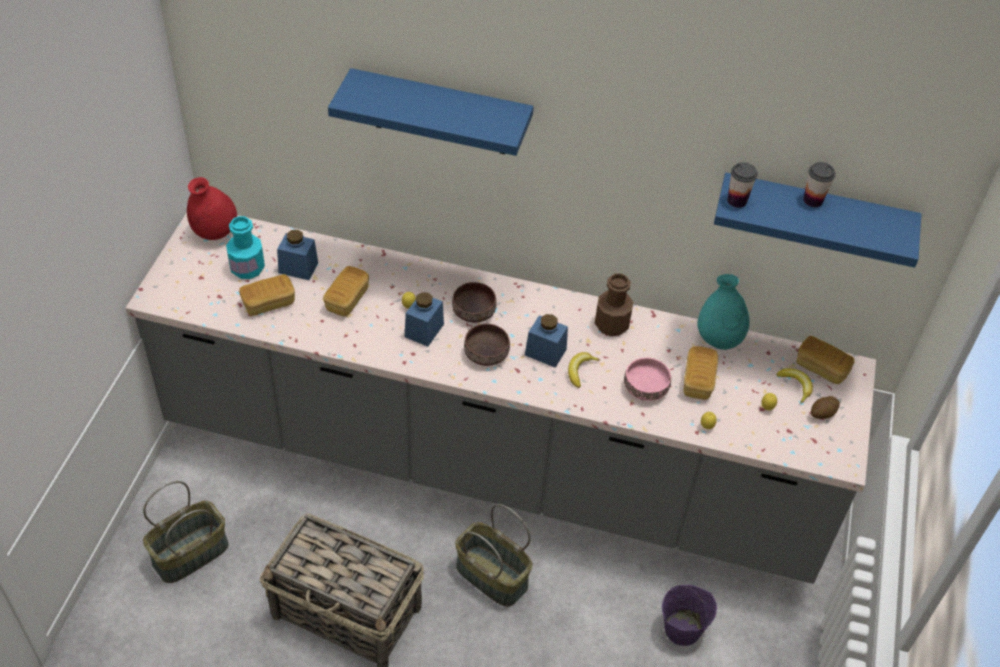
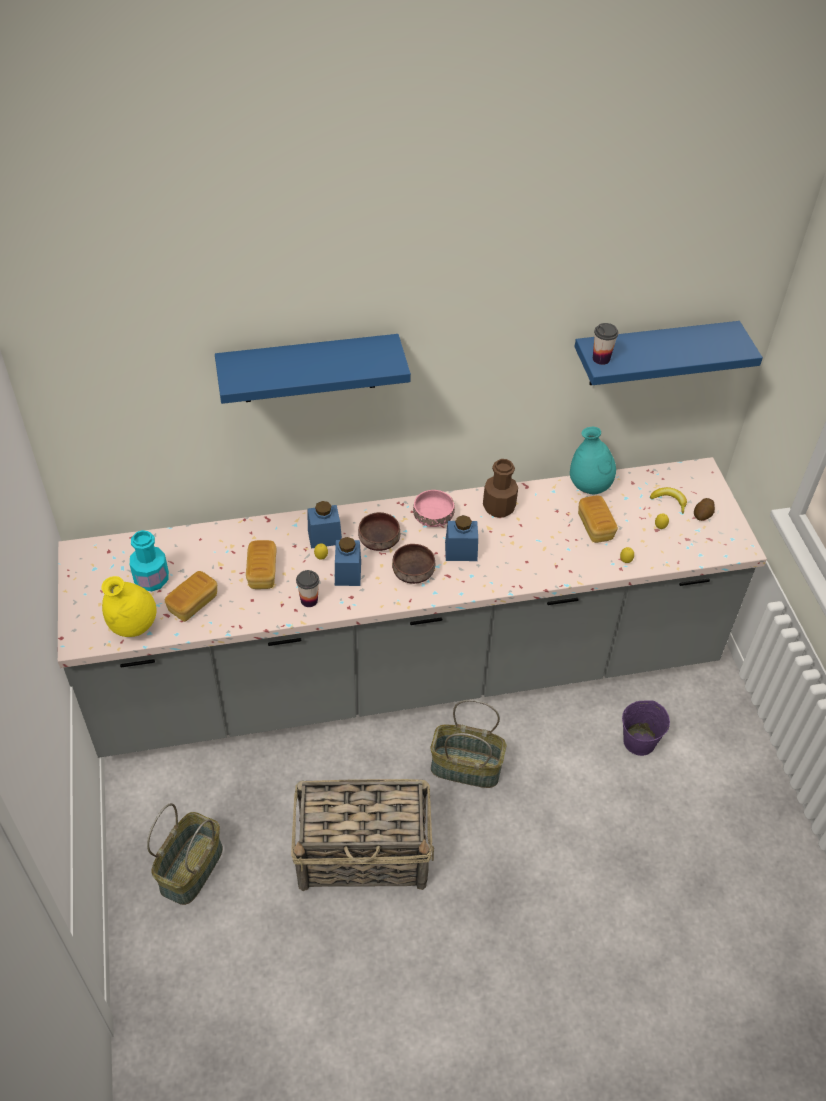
camera: 25 degrees left, 0 degrees up
red vase [187,177,237,240] -> none
blue jar [277,230,318,280] -> blue jar moved to [308,501,342,548]
banana [568,352,600,388] -> none
pink bowl [624,358,671,401] -> pink bowl moved to [413,490,455,527]
bread [796,336,855,384] -> none
cup [803,162,835,207] -> cup moved to [296,570,319,607]
none -> yellow vase [101,576,157,637]

